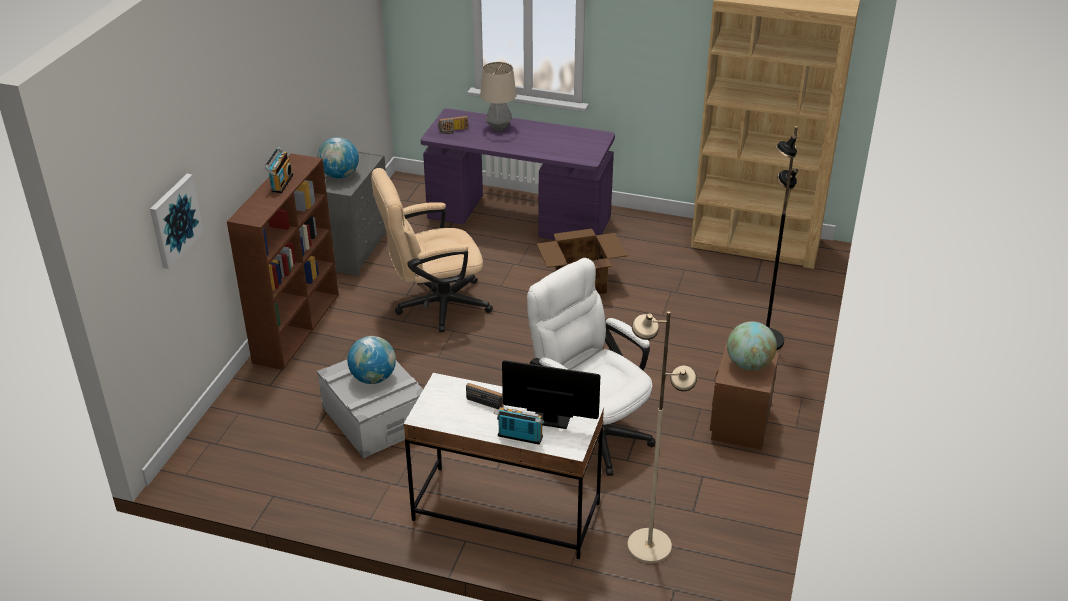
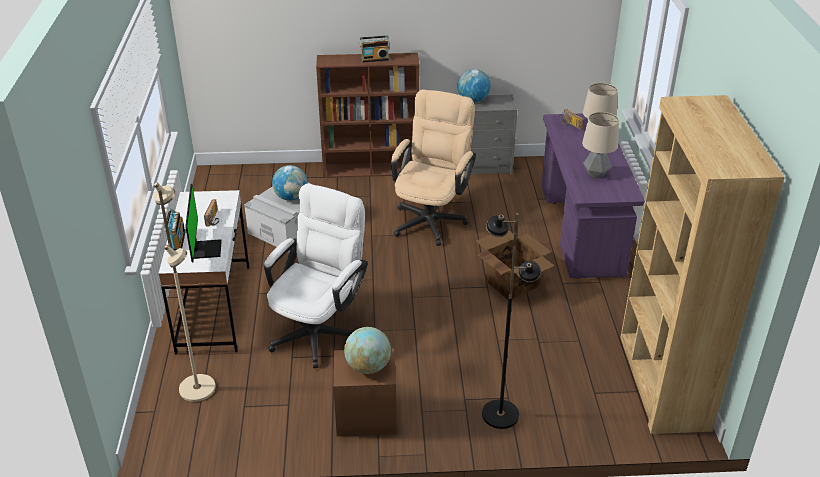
camera: 70 degrees right, 0 degrees up
picture [150,174,204,269] -> none
beige office chair [371,168,493,332] -> beige office chair turned 60 degrees clockwise [391,89,476,246]
none -> table lamp [582,112,619,178]

